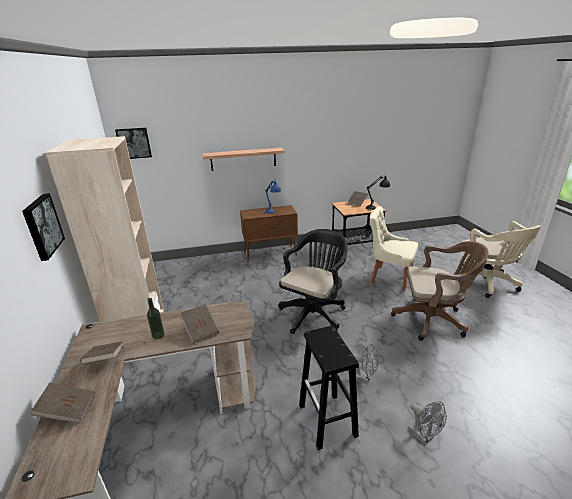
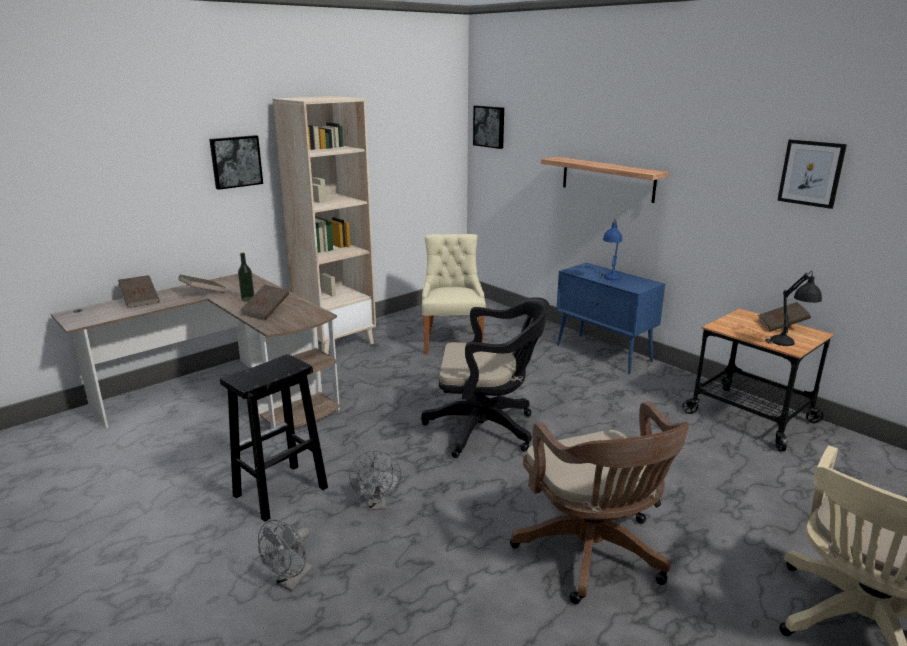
camera: 60 degrees right, 5 degrees down
brown cabinet [240,205,298,262] -> blue cabinet [556,263,665,374]
beige chair [370,206,418,291] -> beige chair moved to [422,234,486,354]
none -> picture [777,139,847,209]

